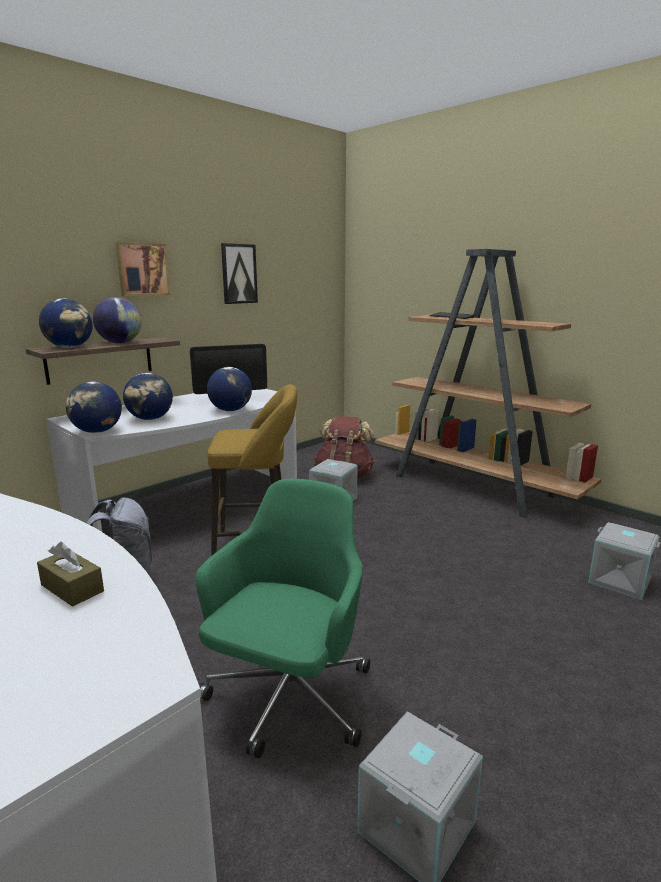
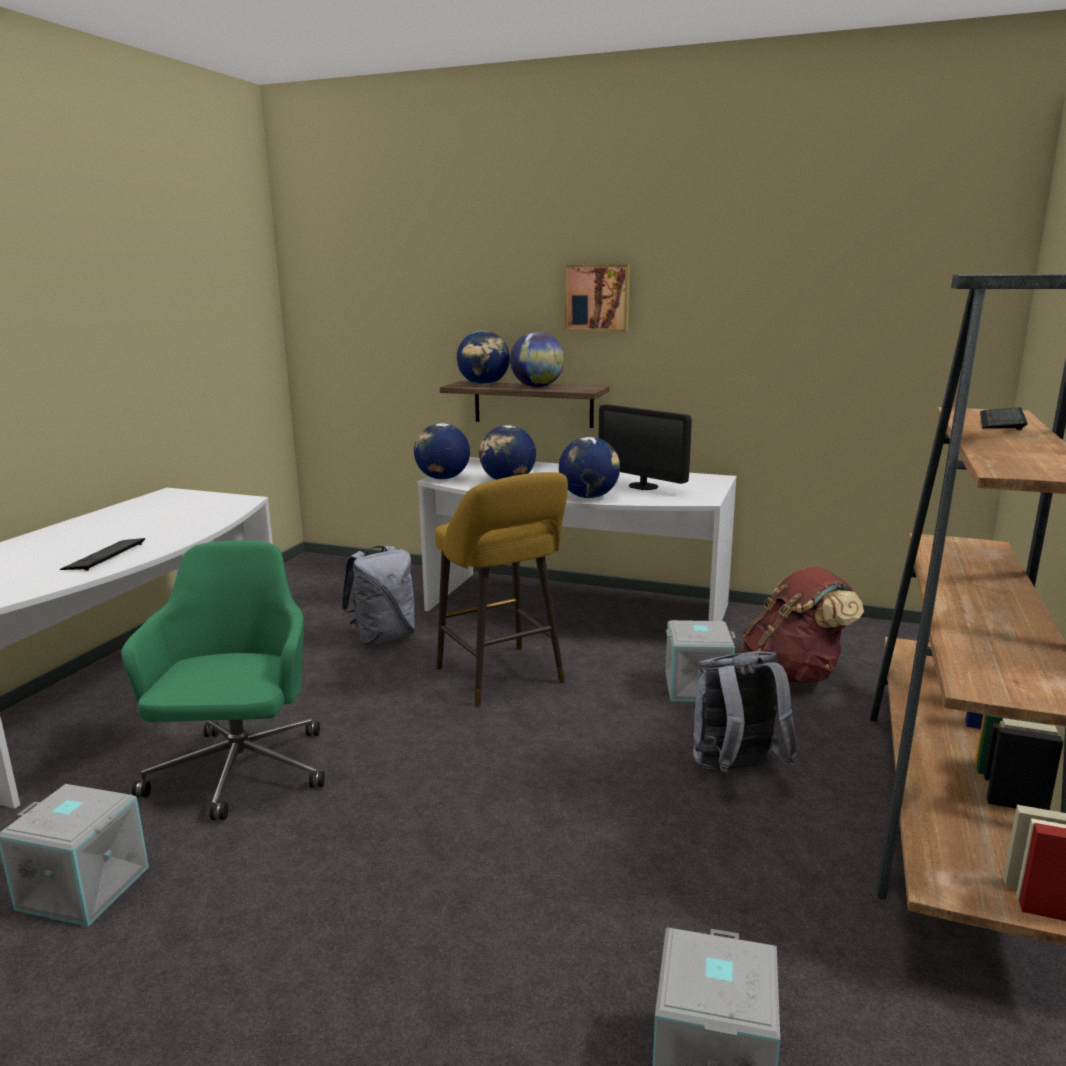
camera: 65 degrees right, 0 degrees up
brown tissue box [37,542,104,607] -> keyboard [60,538,145,571]
green office chair [196,479,370,758] -> green office chair turned 90 degrees counterclockwise [121,540,325,820]
picture [221,243,258,304] -> none
none -> grey backpack [693,651,799,772]

